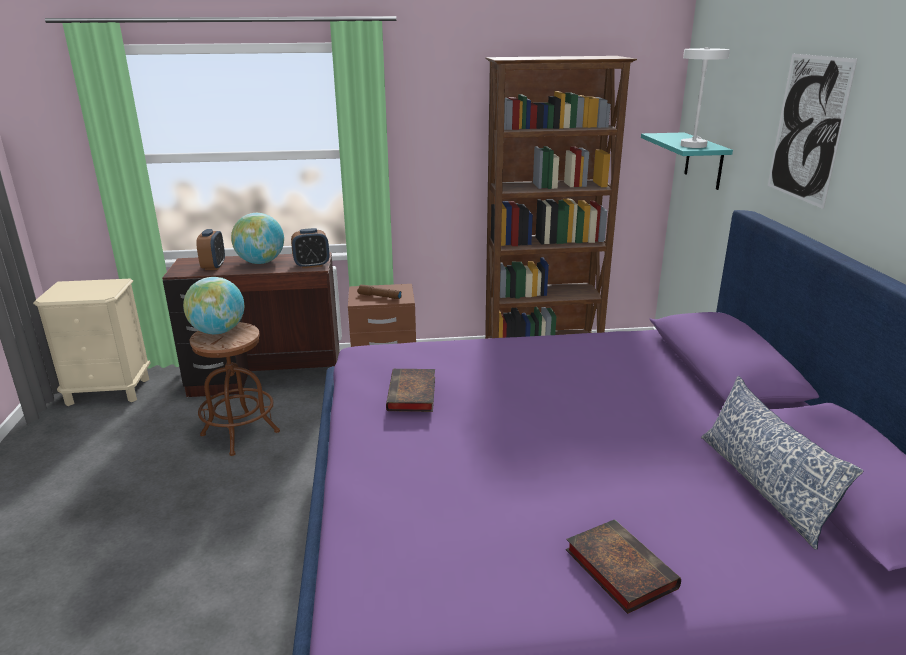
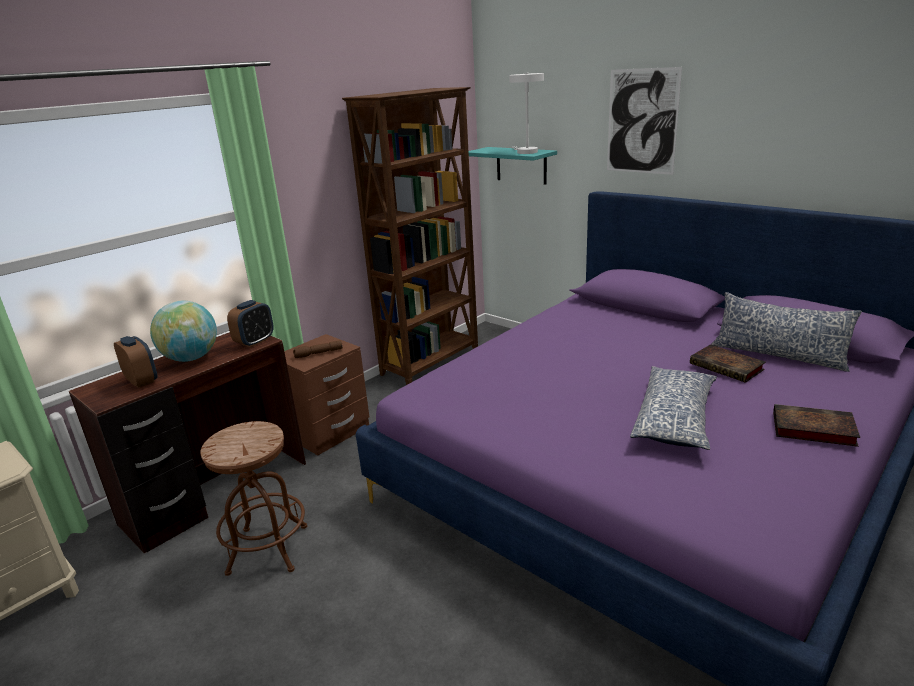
camera: 40 degrees left, 0 degrees up
globe [183,277,244,334] -> none
book [386,369,435,412] -> book moved to [690,344,766,383]
none -> pillow [630,366,717,450]

